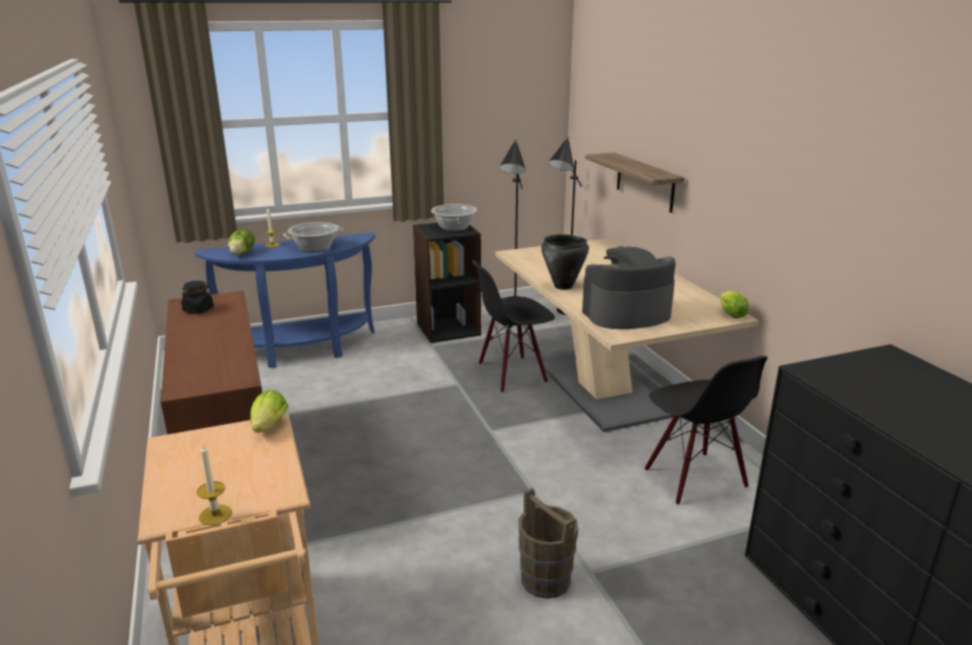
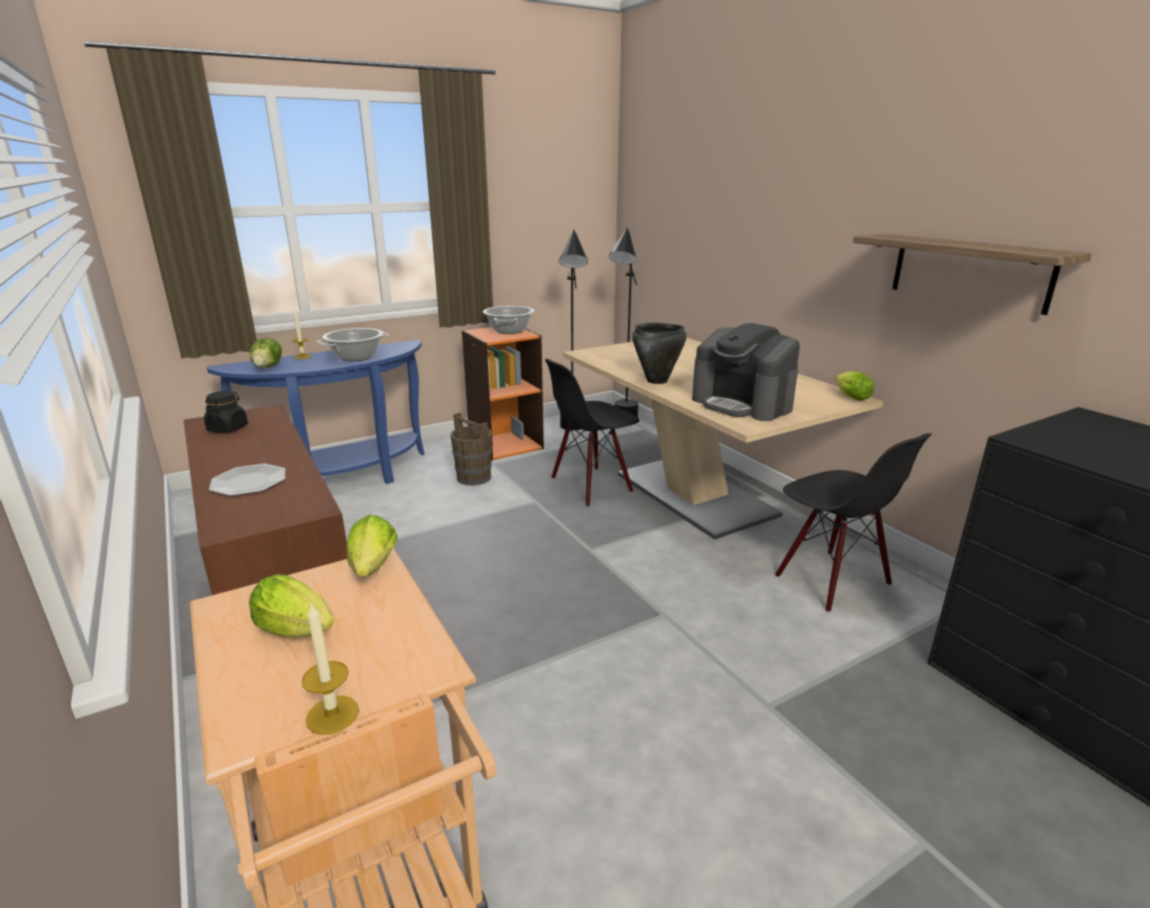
camera: 10 degrees left, 0 degrees up
black bookcase [413,223,481,343] -> orange bookcase [462,327,544,461]
brown bucket [518,488,578,599] -> brown bucket moved to [450,412,492,485]
coffee machine [582,246,676,329] -> coffee machine turned 105 degrees counterclockwise [692,323,800,421]
shelf [585,153,684,213] -> shelf moved to [853,234,1092,315]
none -> plate [209,464,286,496]
none -> lettuce [249,574,334,638]

